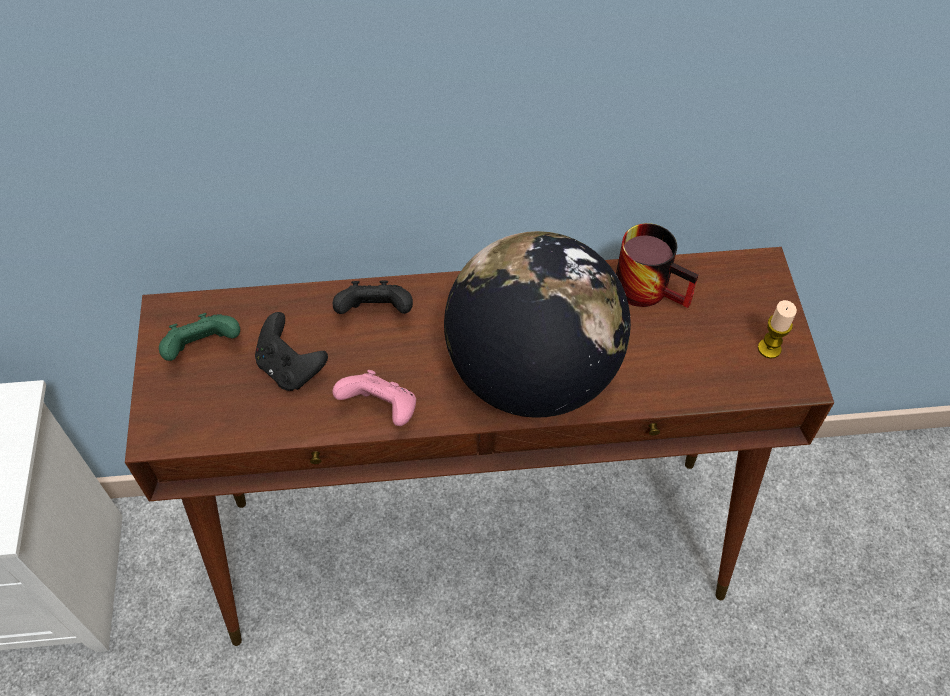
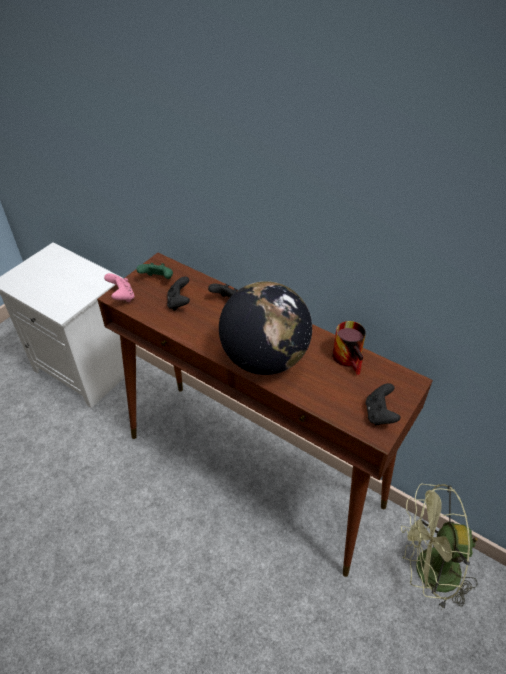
camera: 40 degrees right, 10 degrees down
pink game controller [332,370,416,426] -> pink game controller moved to [104,273,135,302]
candle [758,300,797,359] -> black game controller [366,383,401,425]
none -> green fan [401,484,478,611]

